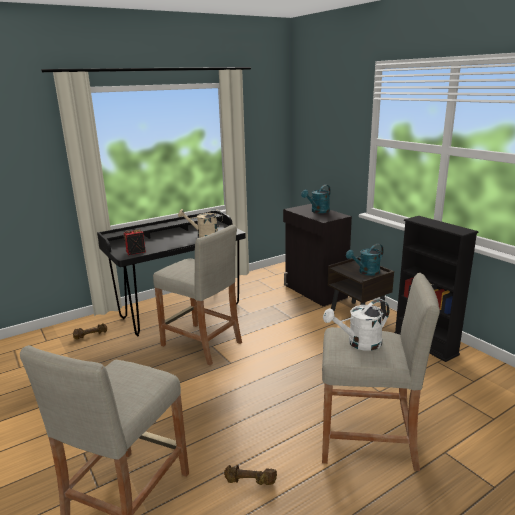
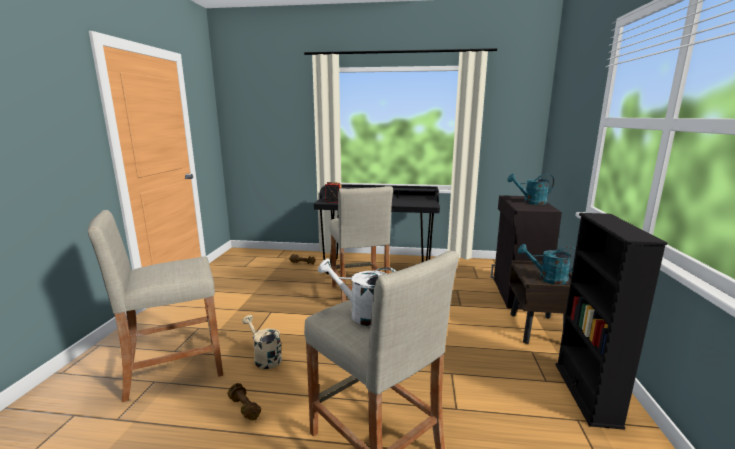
camera: 40 degrees right, 5 degrees down
beige watering can [178,209,223,238] -> beige watering can moved to [242,315,282,369]

